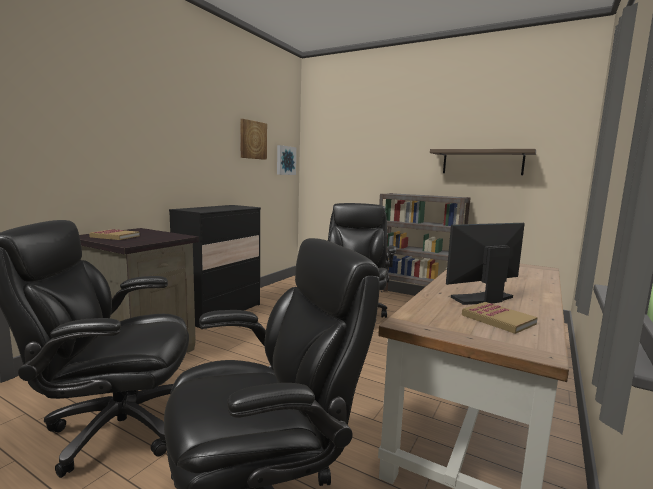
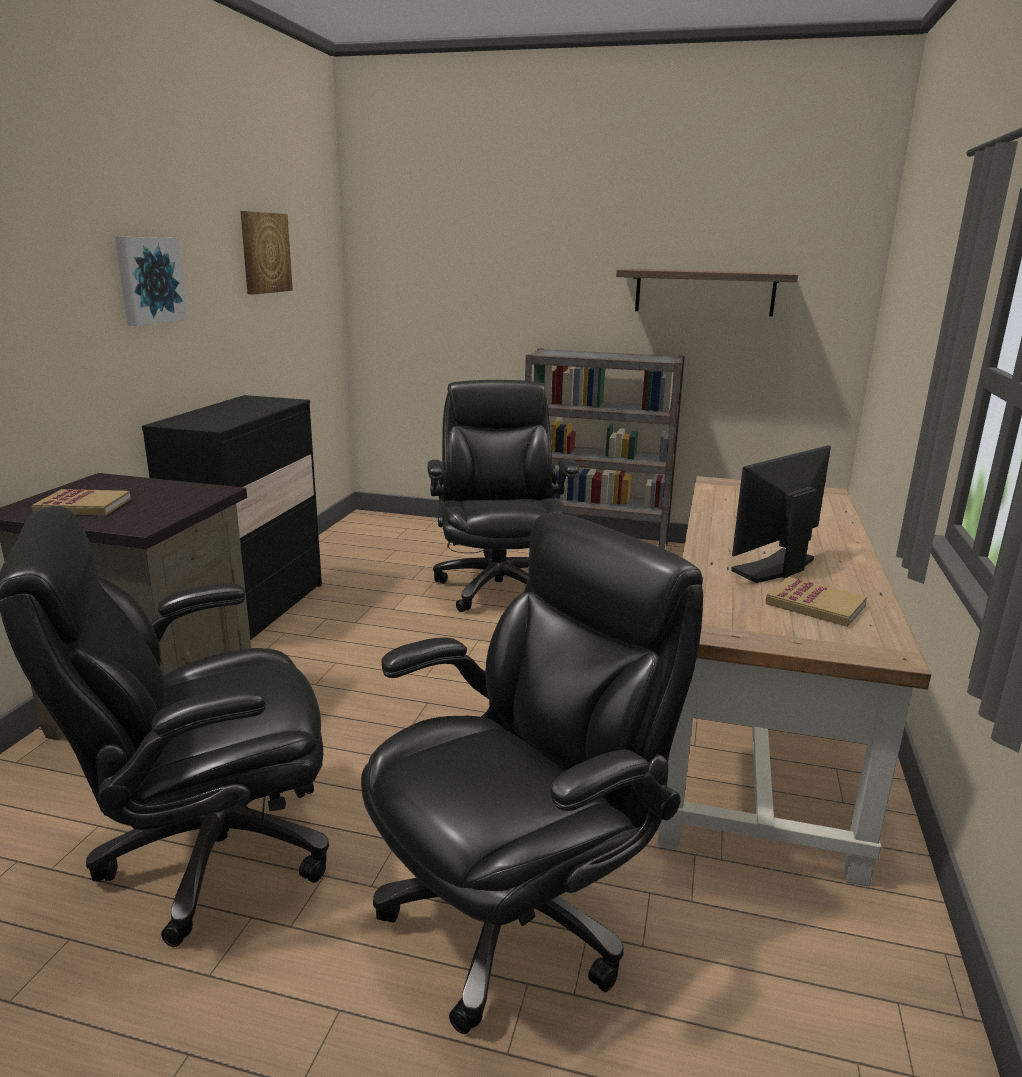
camera: 15 degrees left, 10 degrees up
picture [277,145,296,175] -> picture moved to [115,237,188,326]

